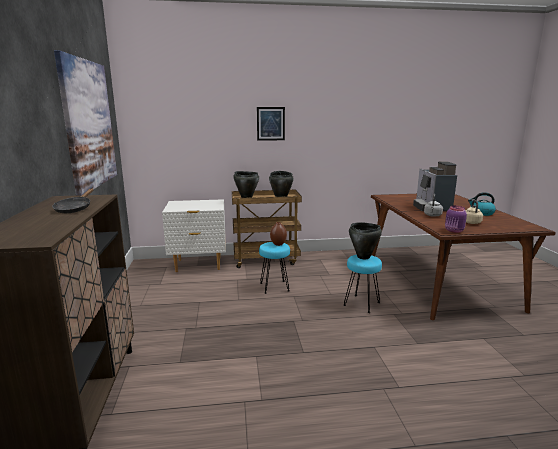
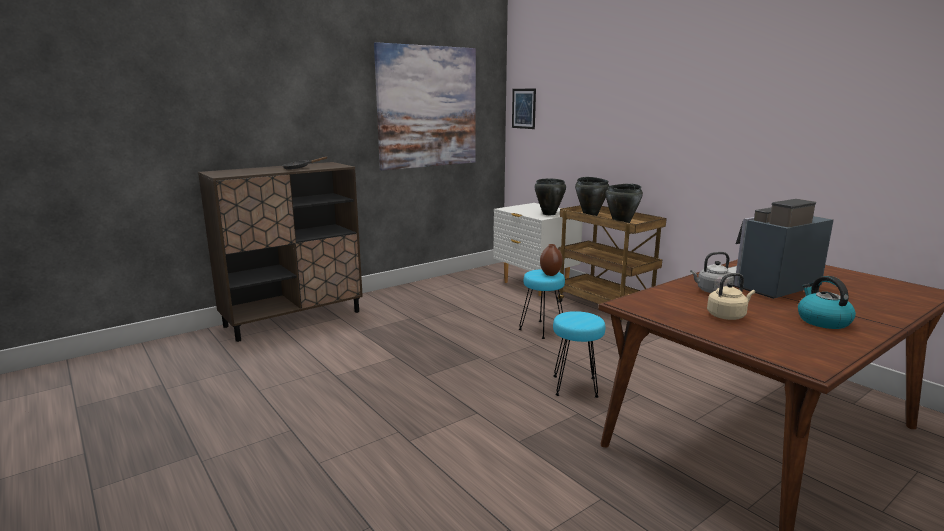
camera: 60 degrees right, 0 degrees up
picture [257,107,285,141] -> picture moved to [512,89,536,129]
black cooking pot [349,222,382,259] -> black cooking pot moved to [535,178,566,215]
purple jar [445,205,467,233] -> none

